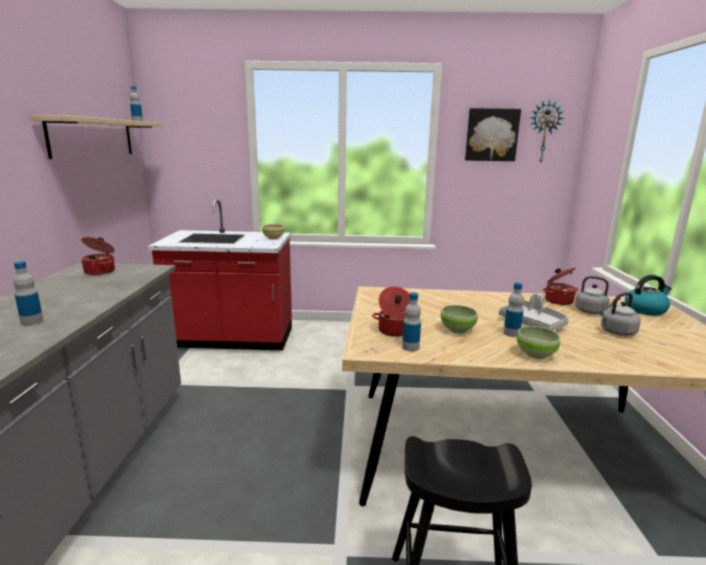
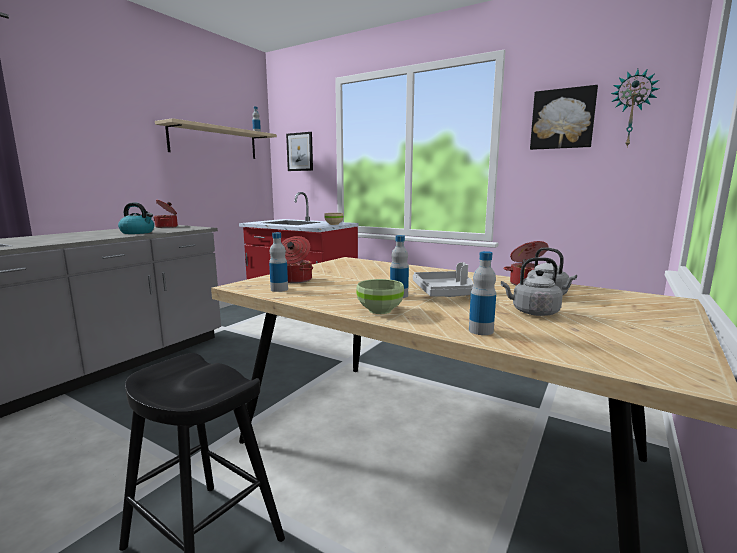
camera: 30 degrees right, 5 degrees down
bottle [13,261,43,325] -> bottle moved to [469,251,496,335]
green bowl [441,305,478,334] -> none
kettle [625,275,672,316] -> kettle moved to [118,202,154,234]
none -> picture [286,132,313,171]

